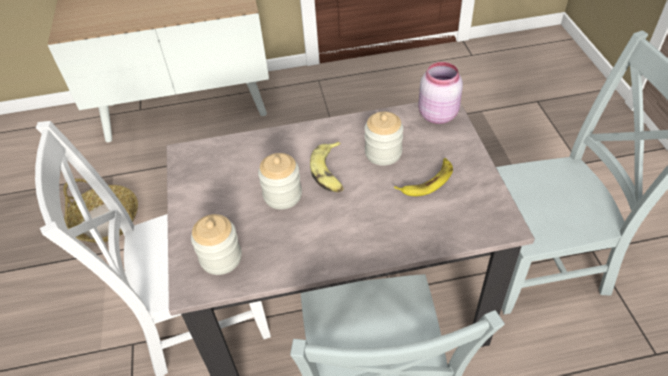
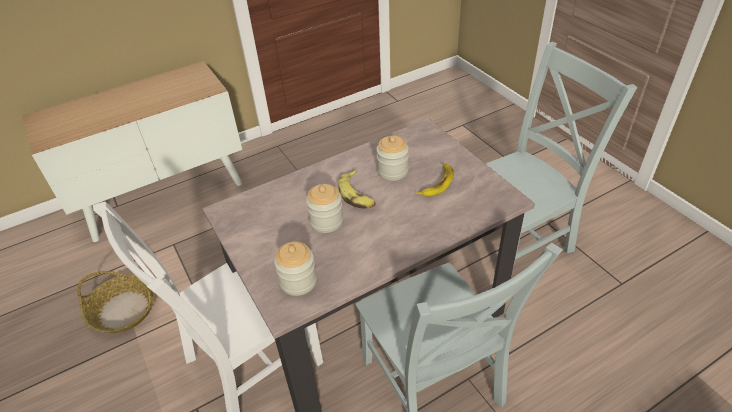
camera: 20 degrees left, 5 degrees down
pink jar [418,62,463,124] -> none

